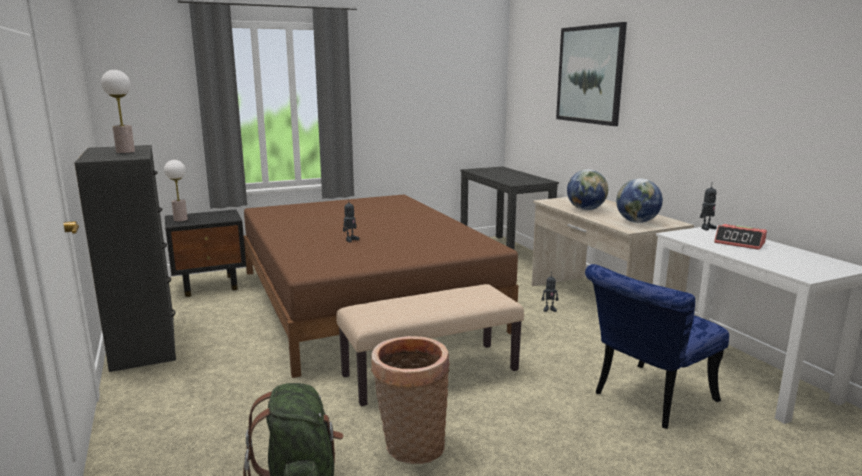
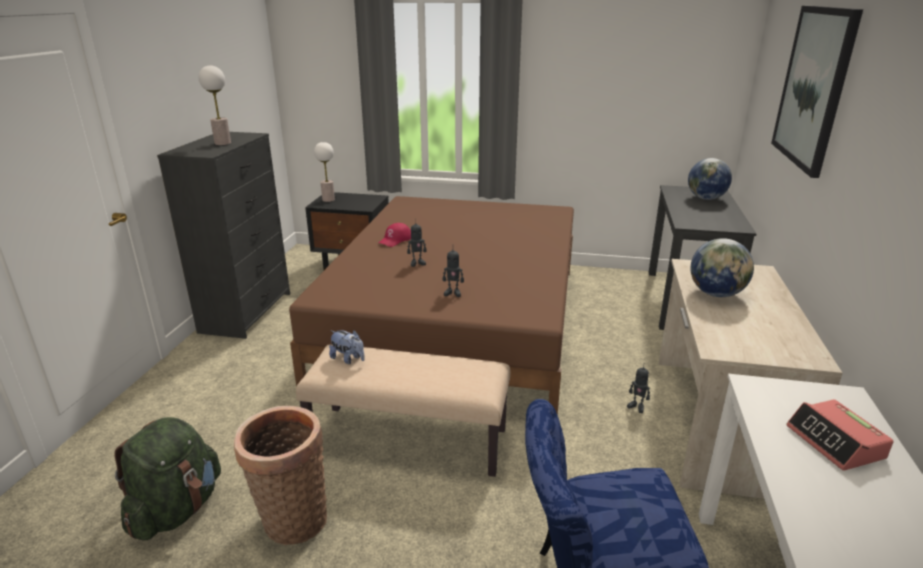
camera: 35 degrees right, 10 degrees up
globe [616,178,663,223] -> globe moved to [688,158,732,200]
toy robot [700,186,717,230] -> toy robot moved to [442,249,464,297]
none -> plush toy [329,330,365,364]
none -> red cap [379,223,411,247]

